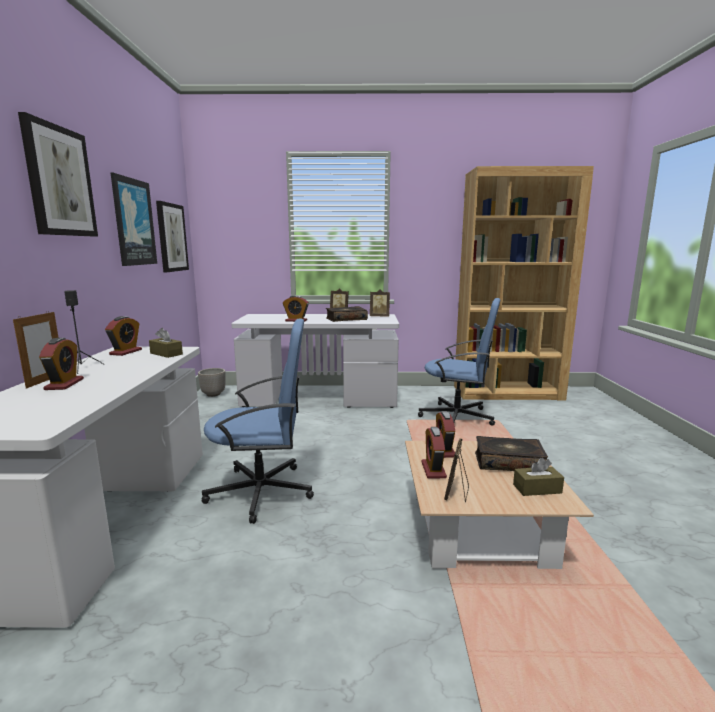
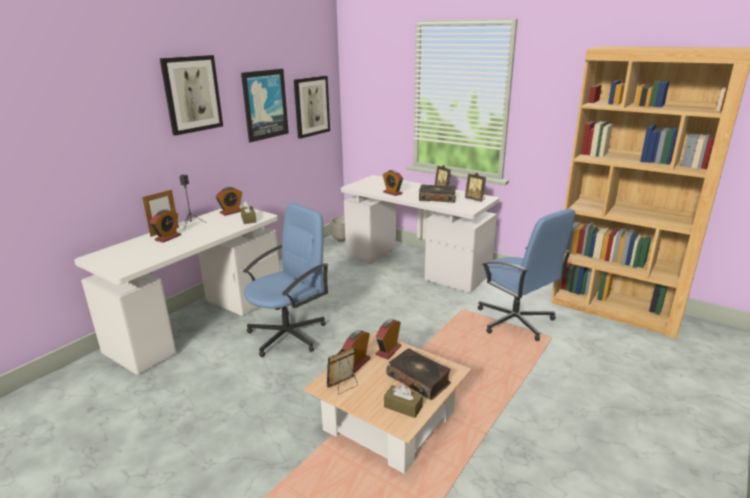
camera: 35 degrees right, 10 degrees up
blue office chair [201,318,314,524] -> blue office chair turned 75 degrees counterclockwise [243,203,328,357]

